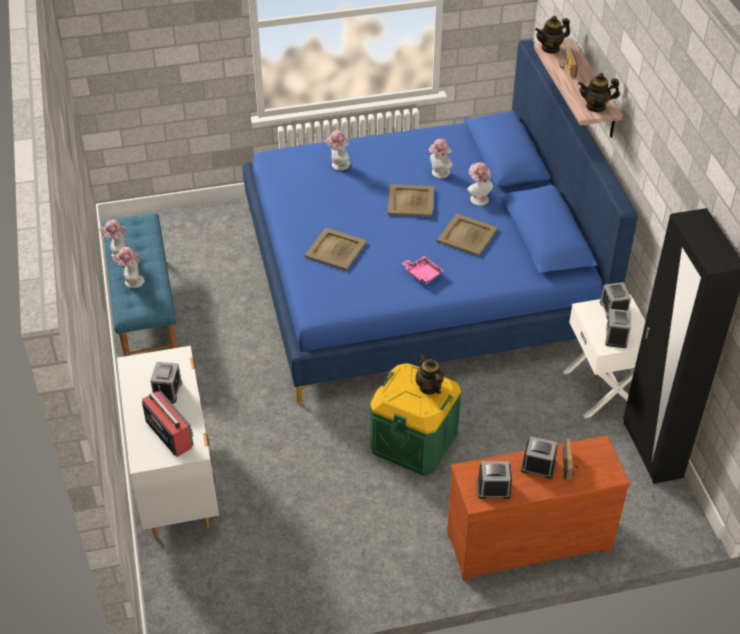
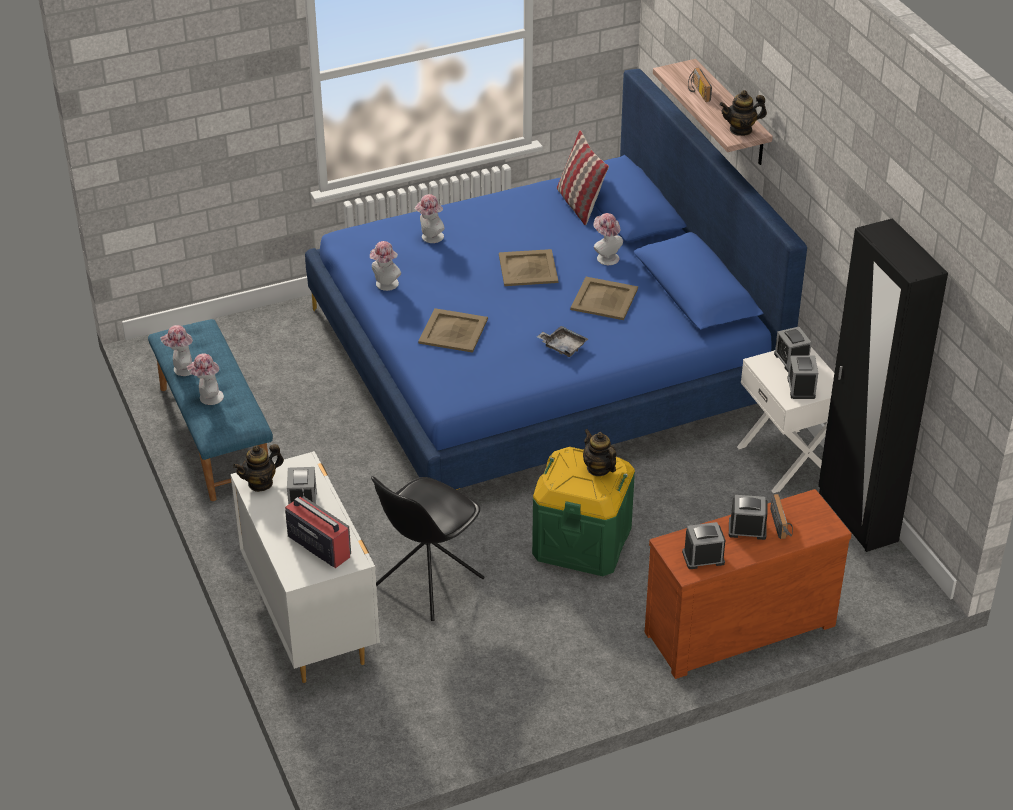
camera: 10 degrees left, 5 degrees down
pink tray [401,256,444,284] -> grey tray [537,326,588,357]
hat [429,139,453,178] -> hat moved to [370,241,401,291]
teapot [535,16,570,53] -> teapot moved to [233,444,284,492]
none -> black chair [371,476,485,621]
none -> pillow [557,130,609,225]

